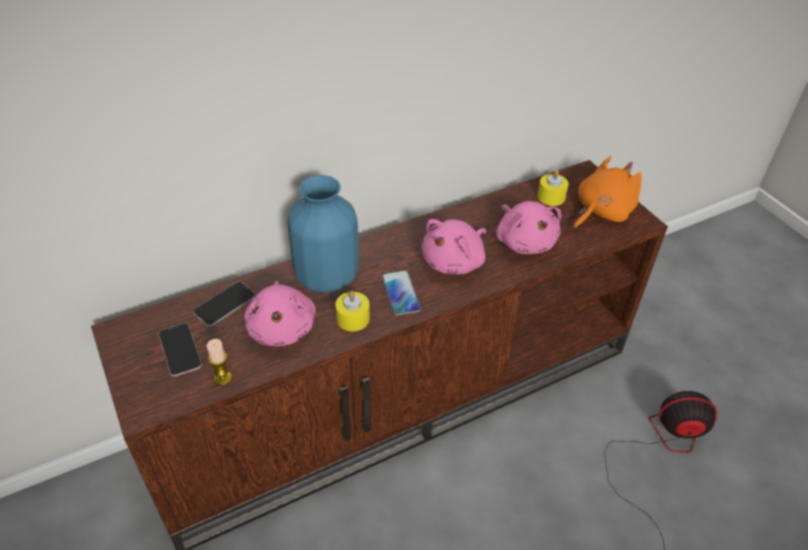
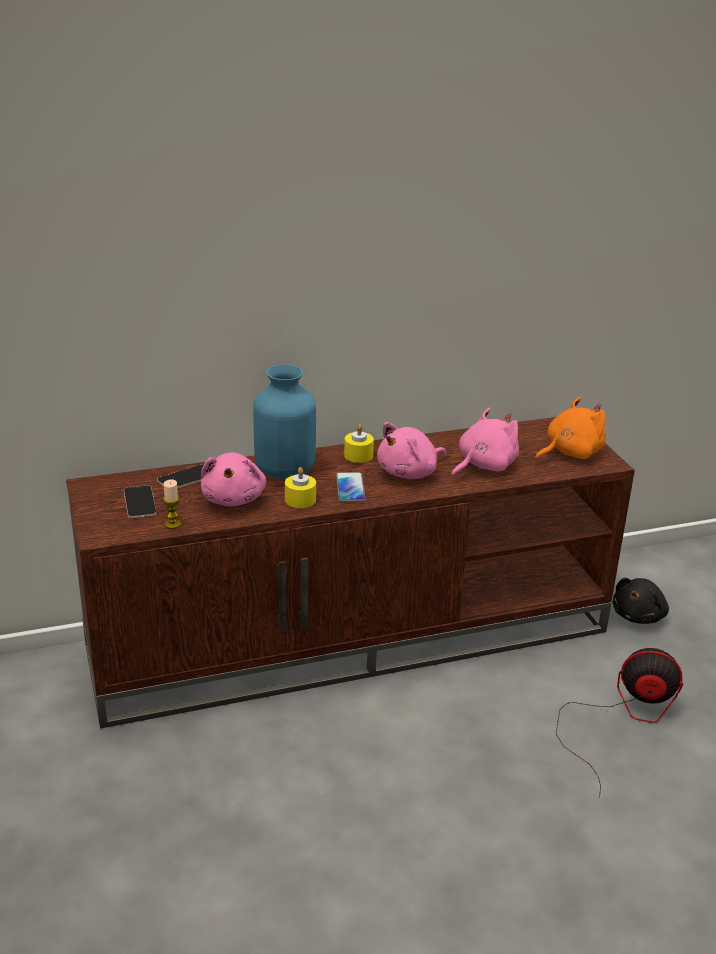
camera: 10 degrees right, 15 degrees down
pink plush toy [496,201,562,254] -> pink plush toy turned 120 degrees counterclockwise [451,408,519,477]
yellow candle [538,170,569,206] -> yellow candle moved to [344,424,374,463]
none -> black plush toy [612,578,669,624]

